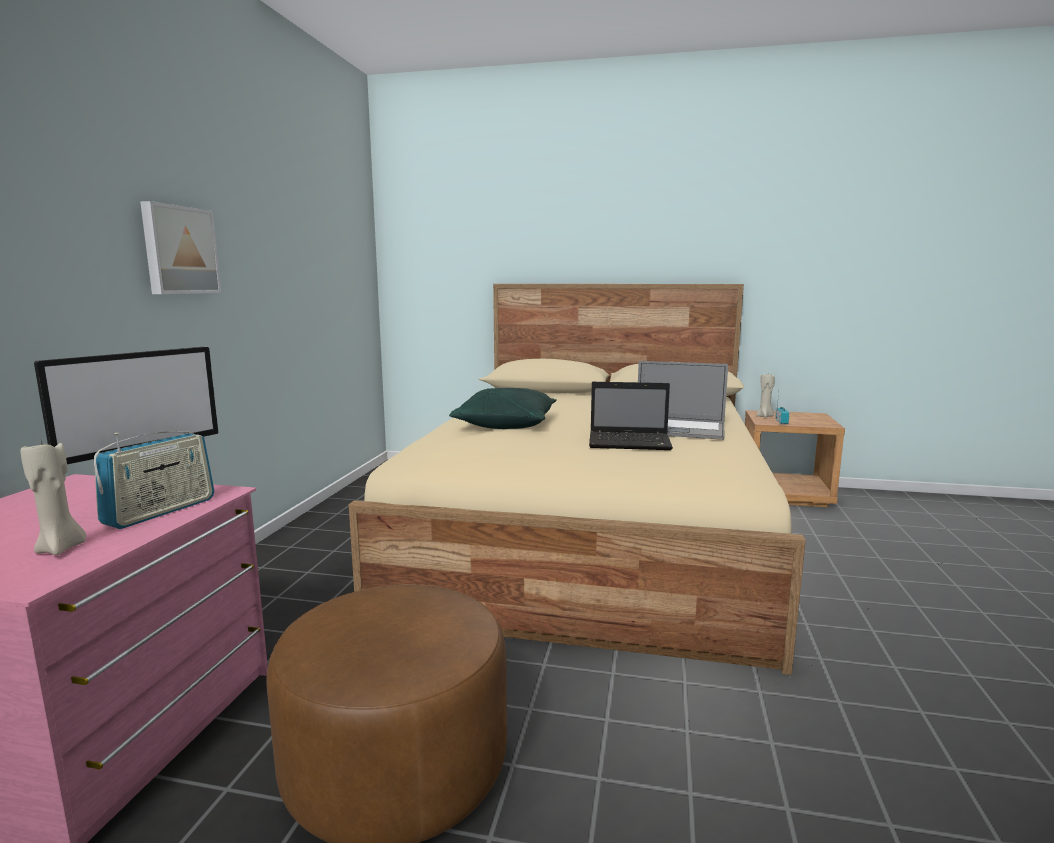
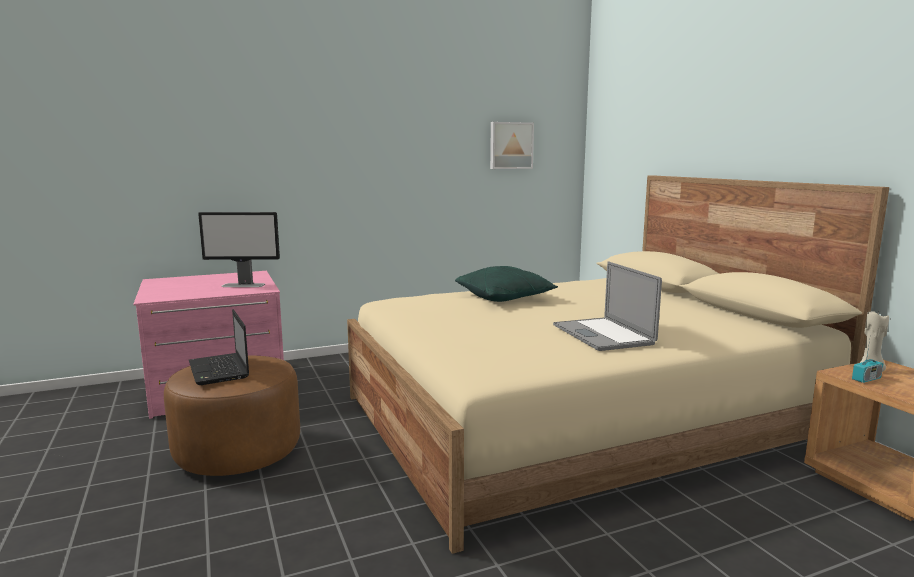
camera: 55 degrees right, 0 degrees up
beige candle [21,441,86,555] -> none
radio [94,432,215,529] -> none
picture [140,201,221,294] -> picture moved to [490,122,534,169]
laptop [589,382,673,450] -> laptop moved to [189,309,249,385]

